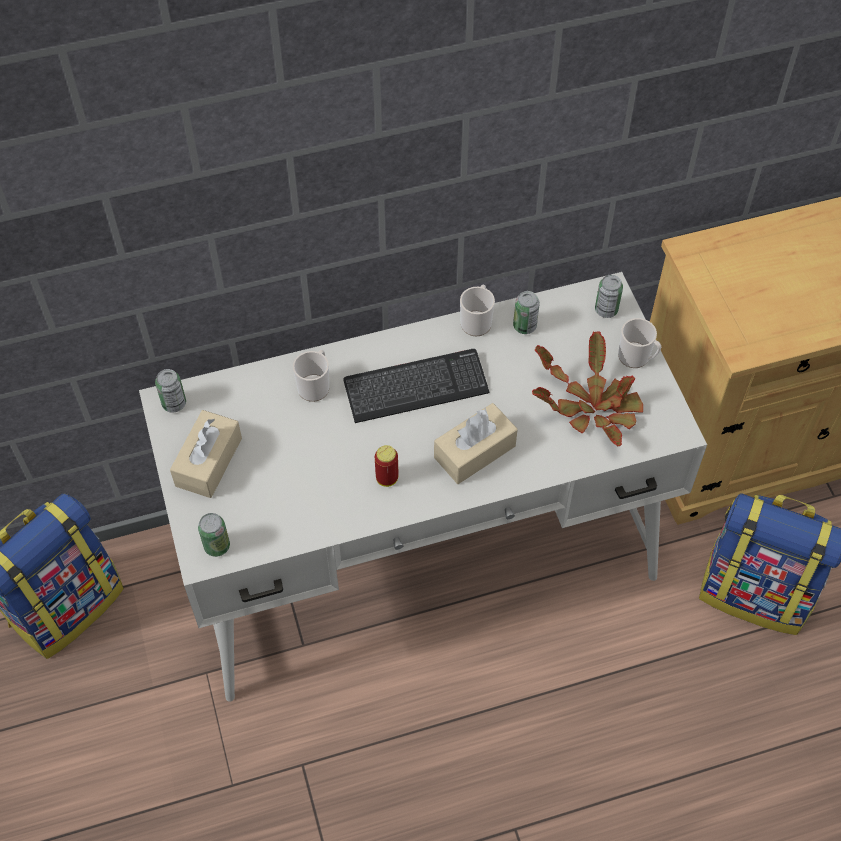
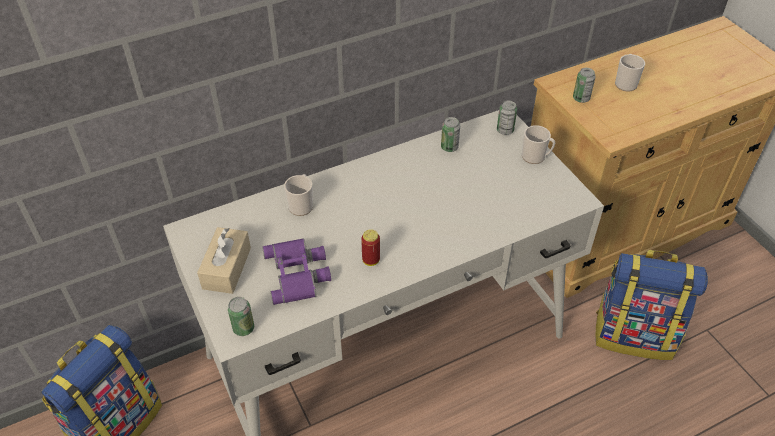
camera: 10 degrees left, 10 degrees down
can [155,369,186,413] -> can moved to [573,68,596,103]
keyboard [344,349,489,423] -> none
beige tissue box [434,403,518,484] -> none
mug [460,285,495,336] -> mug moved to [615,54,645,92]
potted plant [532,331,643,446] -> none
none -> purple binoculars [262,238,331,305]

